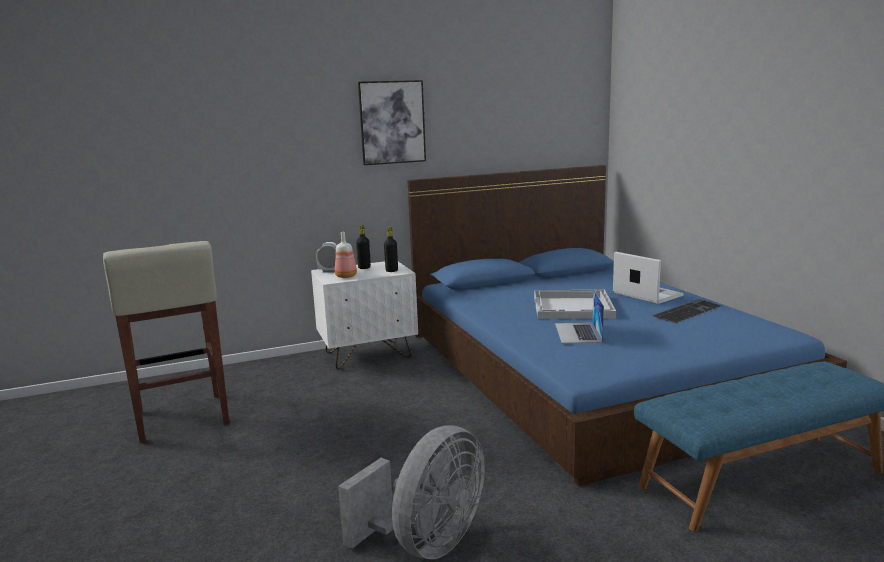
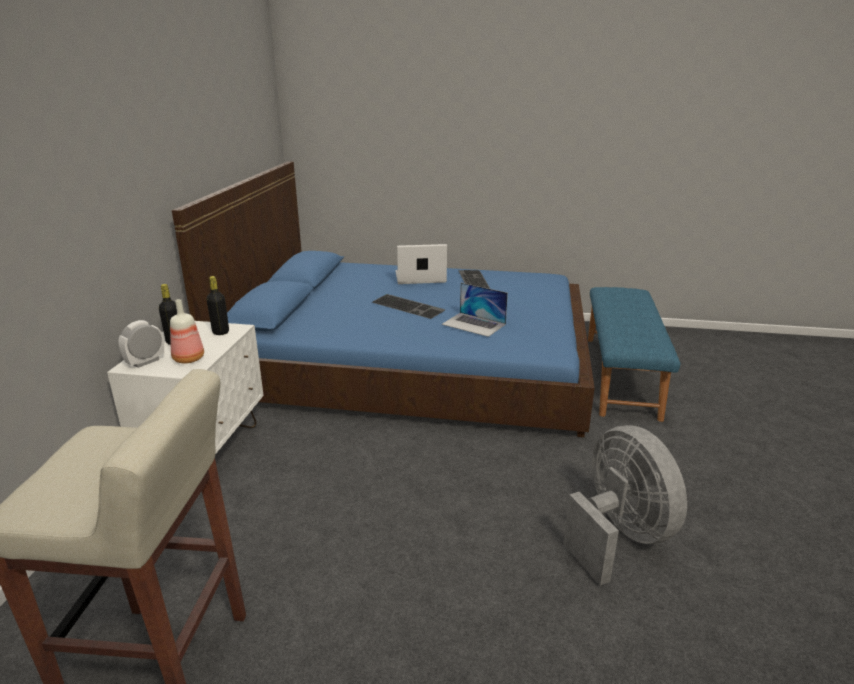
camera: 60 degrees left, 10 degrees up
picture [358,80,426,165] -> none
white tray [534,290,616,319] -> keyboard [372,294,445,319]

